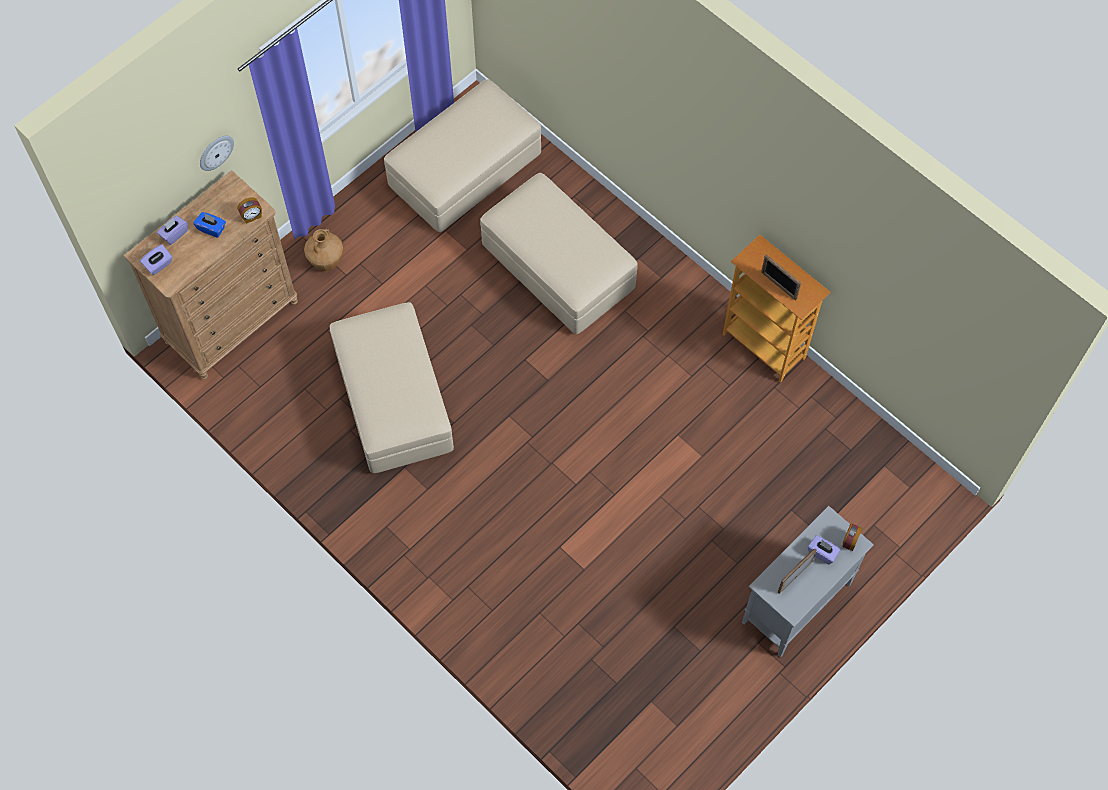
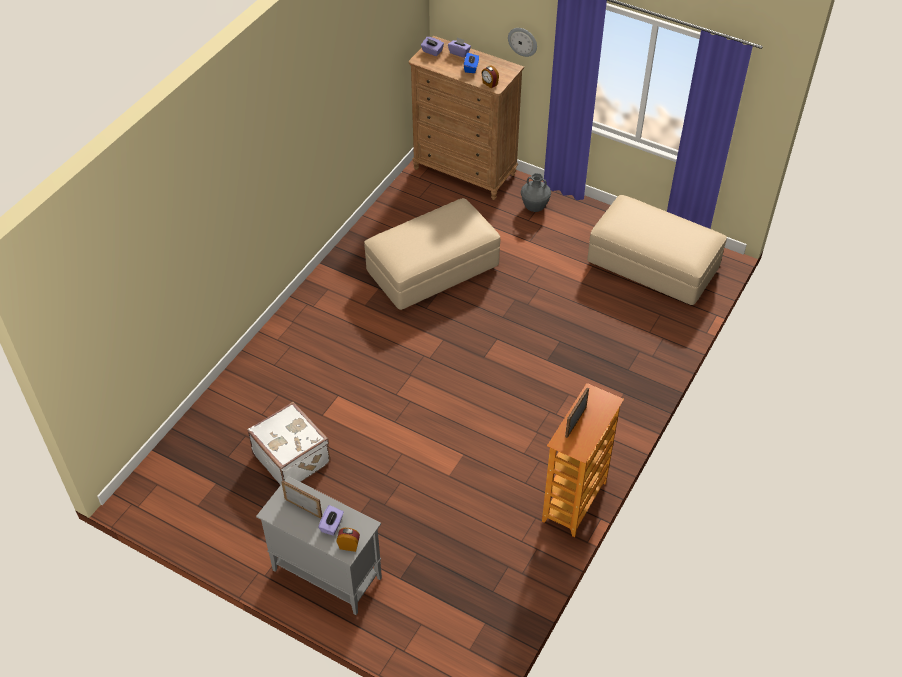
camera: 75 degrees right, 15 degrees down
brown vase [304,229,343,271] -> grey vase [521,173,551,212]
beige ottoman [480,173,638,334] -> none
none -> white suitcase [247,402,330,485]

